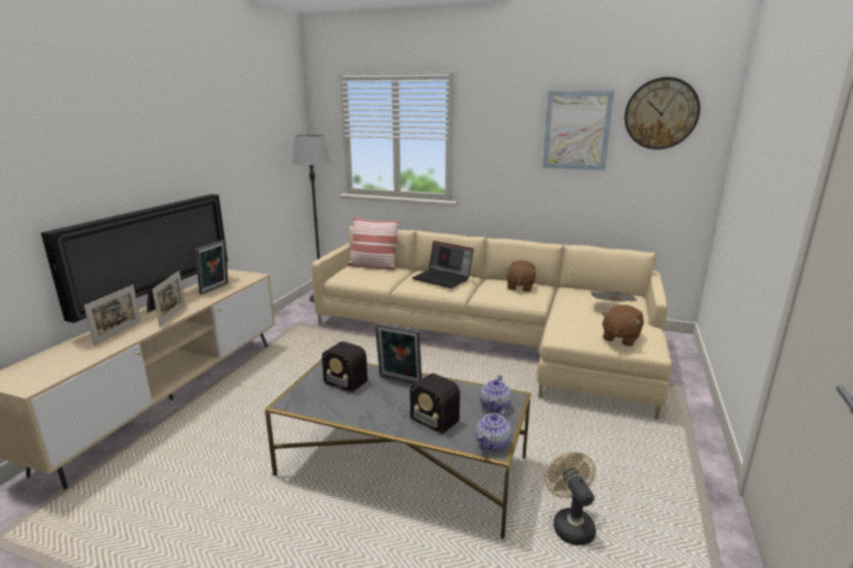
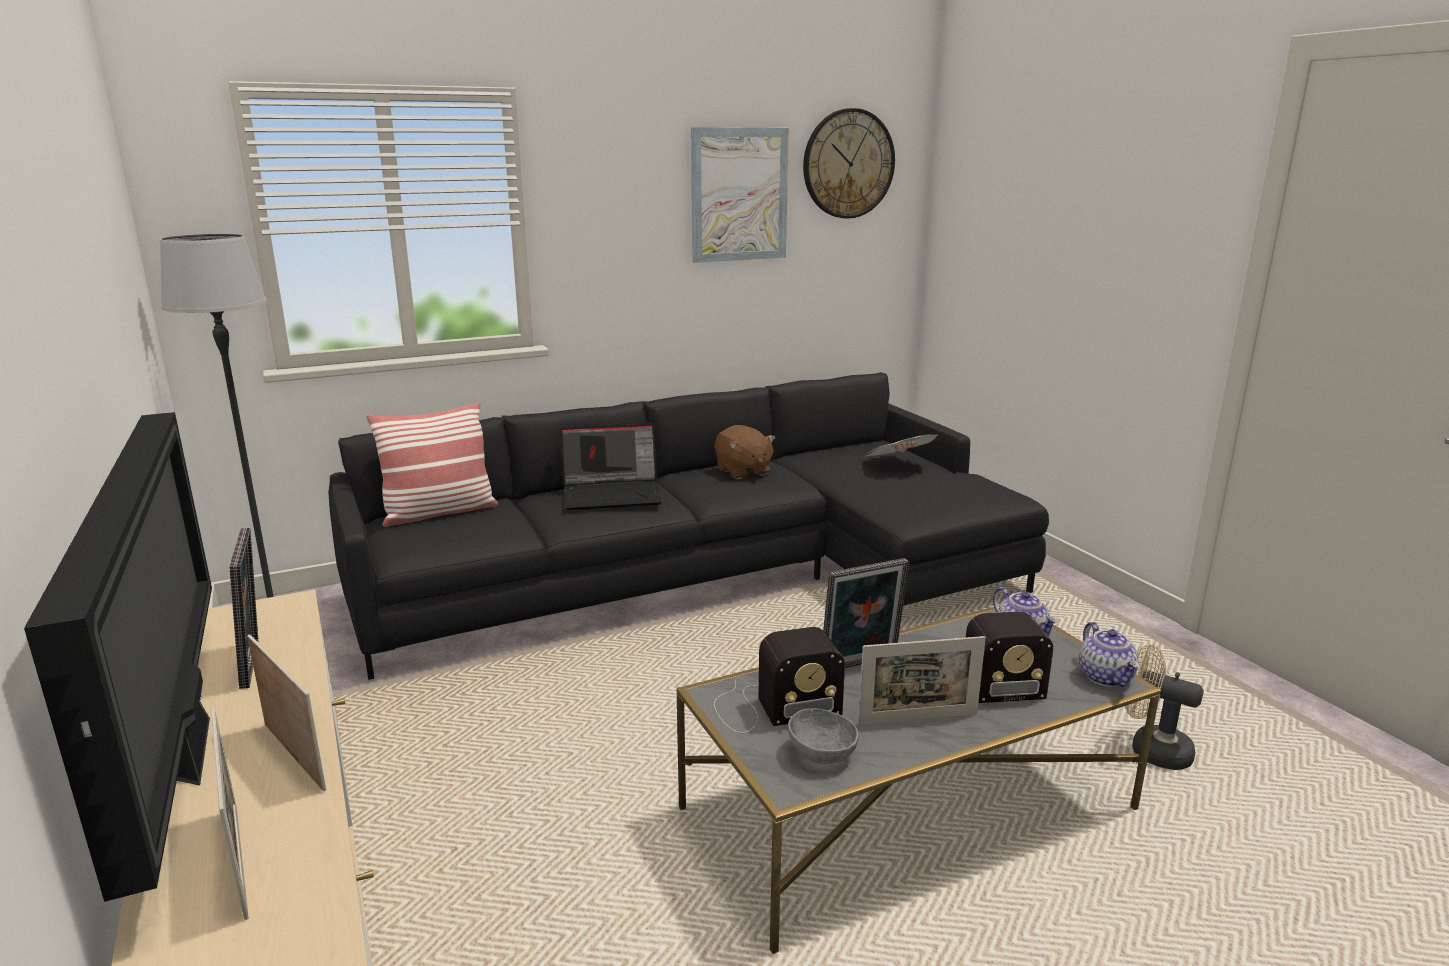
camera: 45 degrees left, 0 degrees up
beige sofa [312,226,672,419] -> black sofa [328,372,1049,680]
brown plush toy [602,305,644,346] -> none
none -> grey bowl [788,708,859,764]
none -> picture frame [858,636,986,725]

